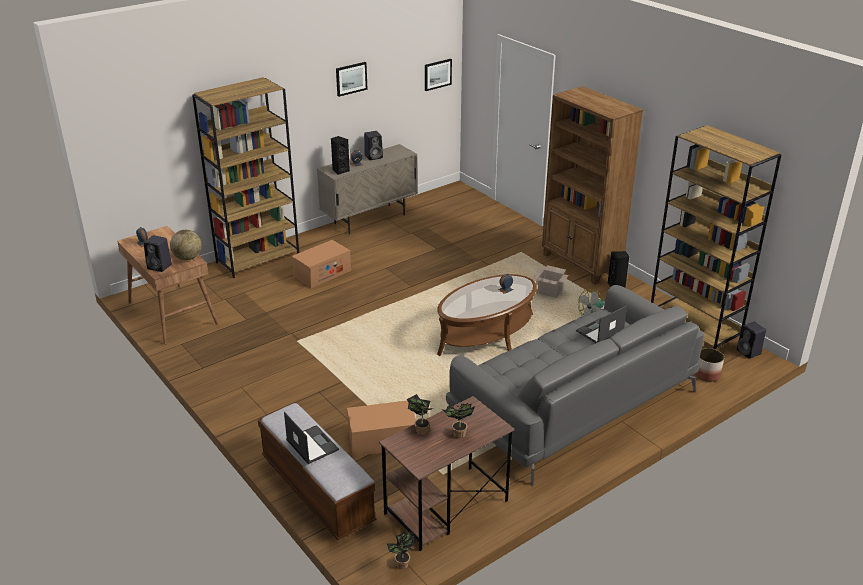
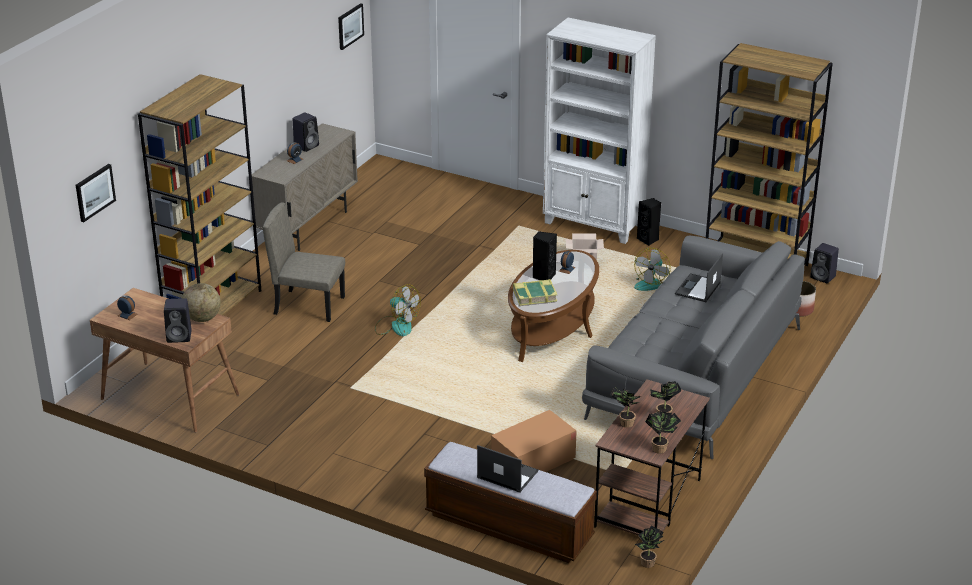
camera: 25 degrees left, 0 degrees up
cardboard box [292,240,351,288] -> beige chair [263,202,345,322]
black speaker [331,136,350,175] -> black speaker moved to [533,231,557,280]
picture [336,62,368,97] -> picture moved to [76,164,116,222]
brown bookcase [542,86,643,285] -> white bookcase [543,18,656,244]
none -> fan [375,284,421,337]
none -> book [513,279,558,306]
none -> potted plant [645,412,681,454]

